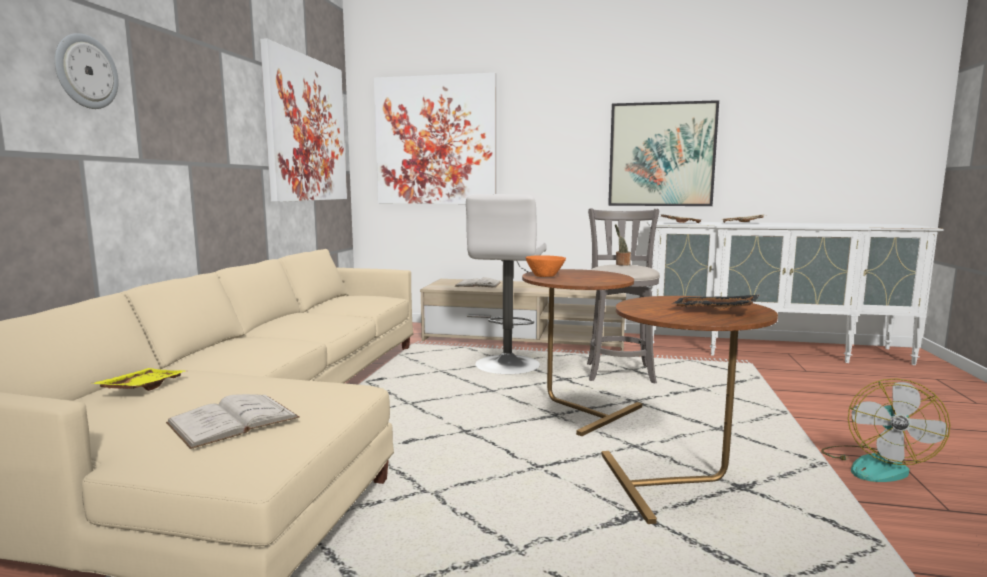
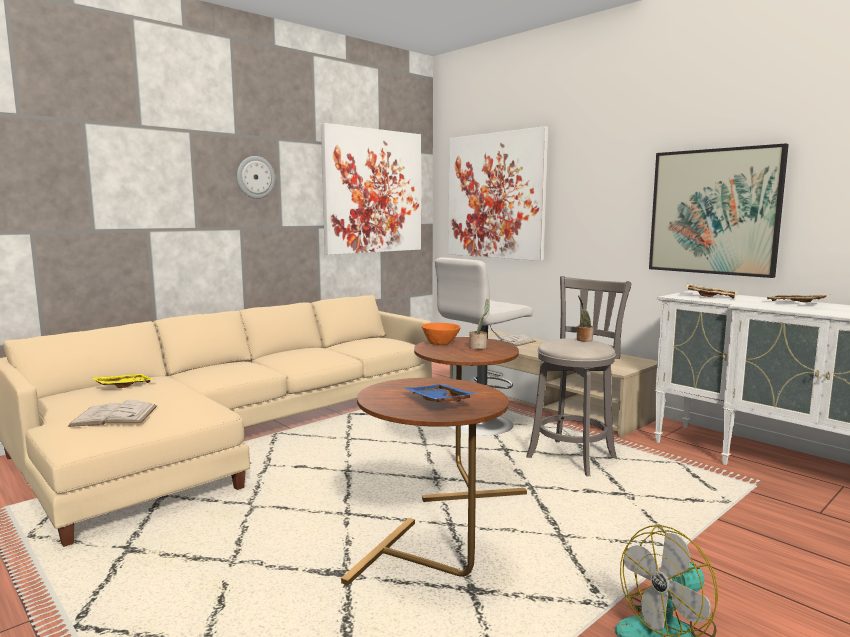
camera: 35 degrees right, 0 degrees up
wall clock [54,33,118,109] -> wall clock moved to [237,156,275,199]
black tray [673,295,759,308] -> blue tray [405,384,477,402]
none -> potted plant [469,299,489,350]

